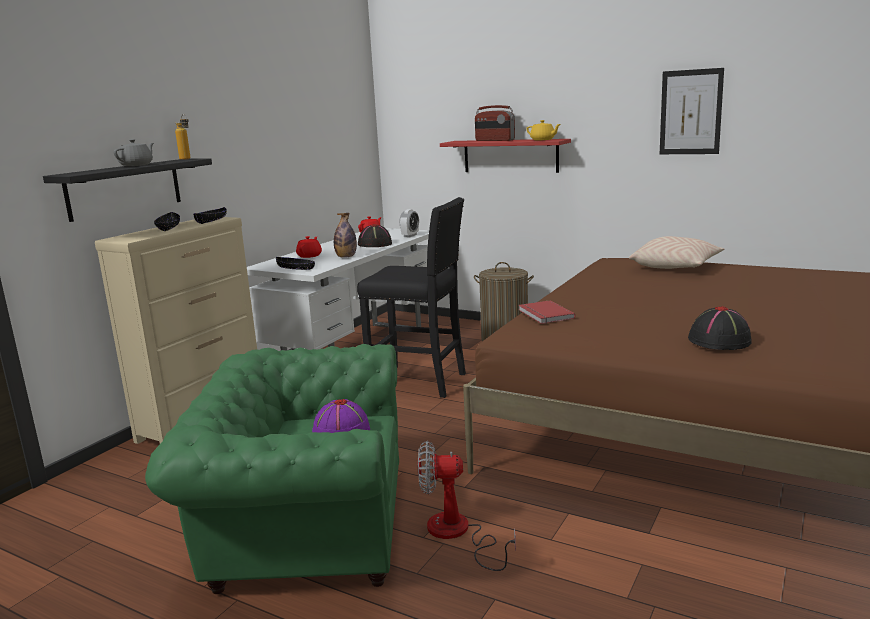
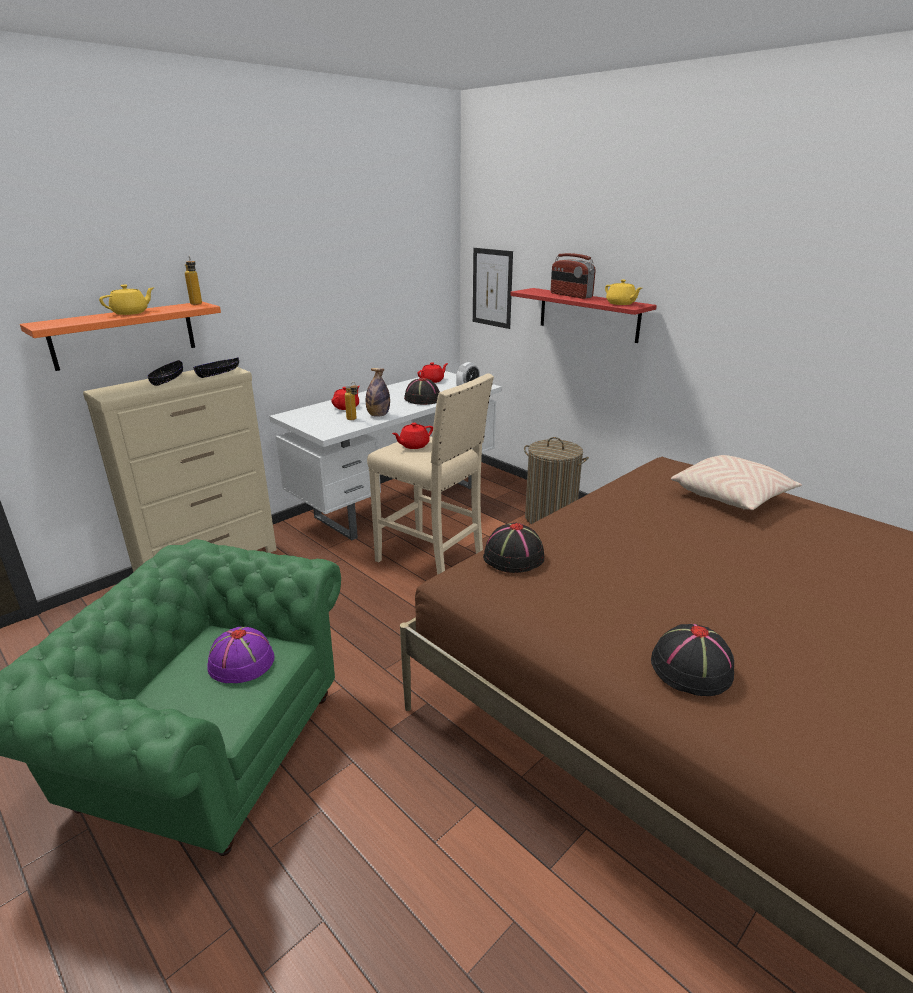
camera: 15 degrees right, 10 degrees up
black shelf [43,158,212,222] -> orange shelf [20,302,221,371]
grey teapot [113,139,154,166] -> yellow teapot [99,285,154,315]
black bowl [276,257,315,270] -> none
black stool [357,197,466,398] -> beige stool [367,373,494,575]
fan [418,441,516,571] -> none
red book [518,300,575,324] -> black hat [483,522,545,573]
picture [660,68,724,154] -> picture moved to [473,248,513,329]
none -> bottle [345,382,358,420]
none -> red teapot [392,423,433,449]

